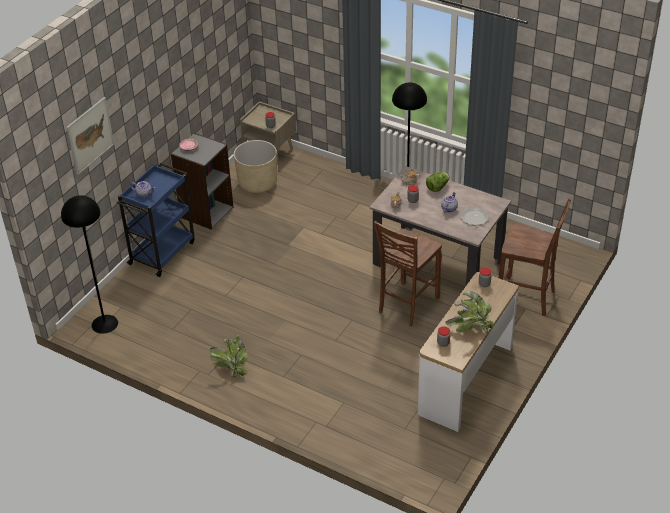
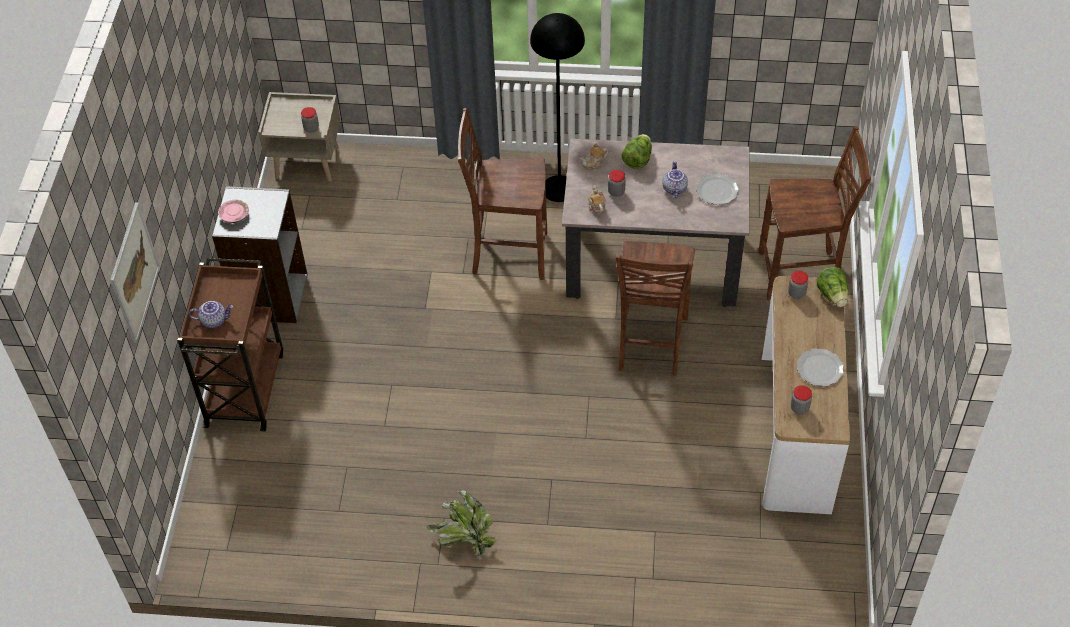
camera: 25 degrees left, 10 degrees up
black floor lamp [61,195,118,334] -> none
blue cart [117,163,195,277] -> brown cart [177,258,283,431]
beige planter [234,140,277,193] -> none
potted plant [445,291,494,334] -> plate [797,349,844,387]
none -> brown chair [457,108,547,280]
none -> lettuce [817,267,849,307]

